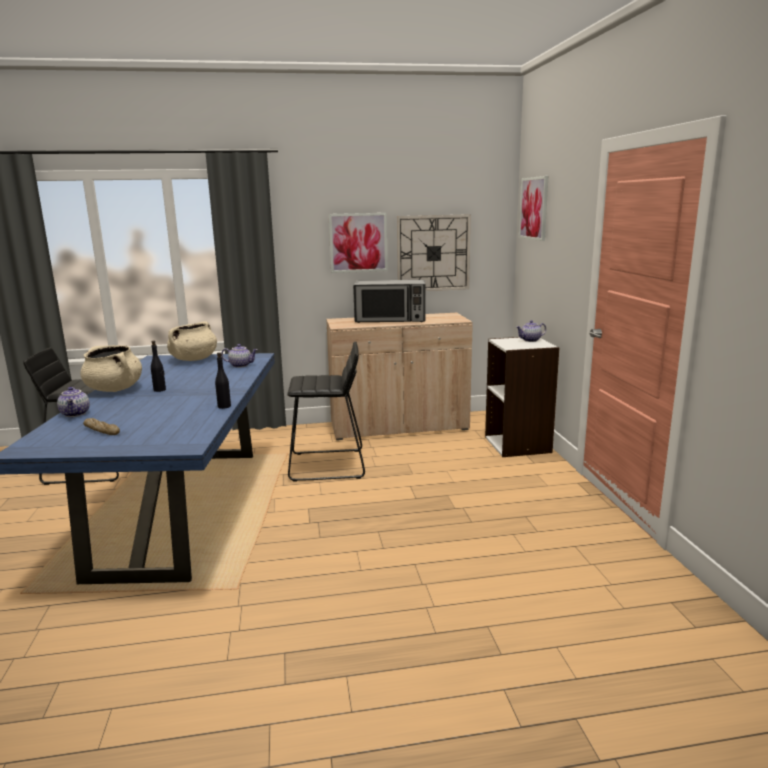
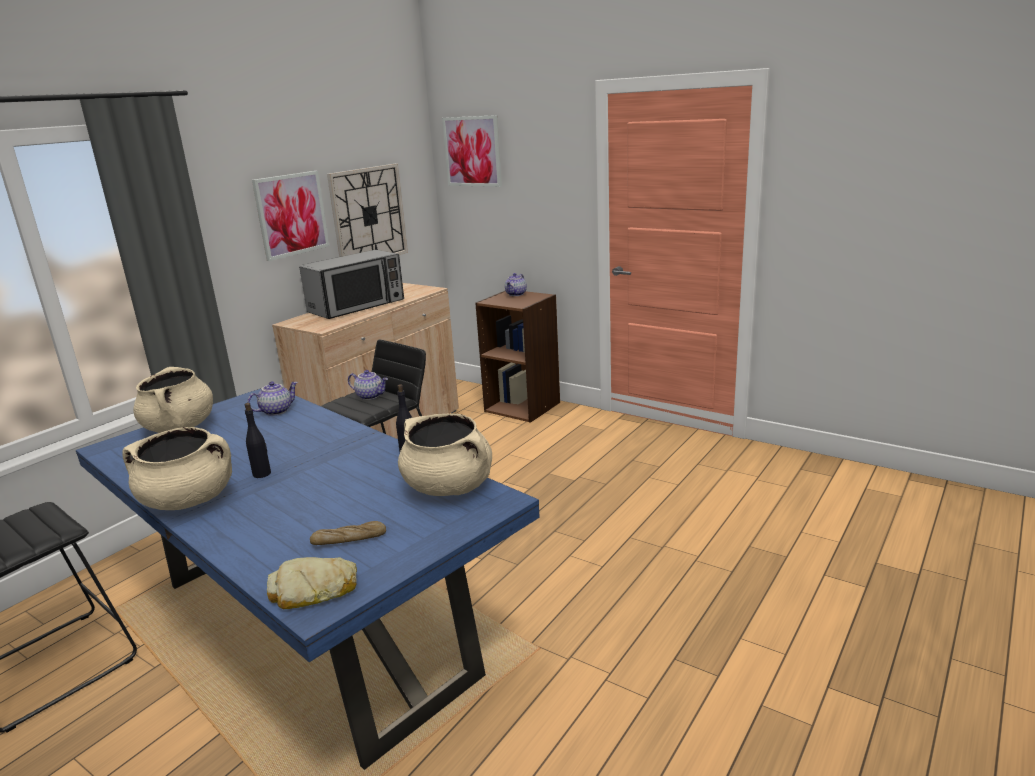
camera: 45 degrees left, 5 degrees up
teapot [57,387,90,417] -> teapot moved to [348,370,388,400]
white bookcase [485,337,559,457] -> brown bookcase [475,291,560,423]
none -> bread [267,557,357,609]
none -> beige cooking pot [398,414,492,496]

